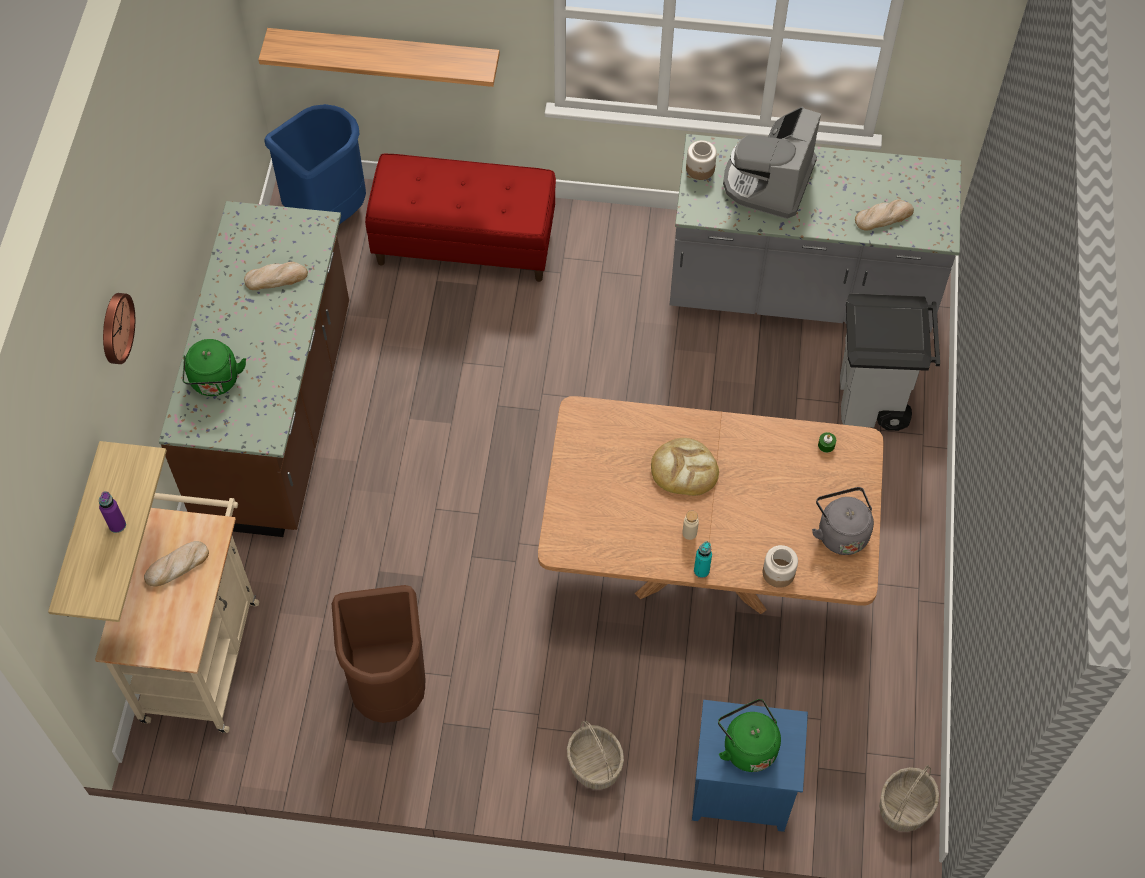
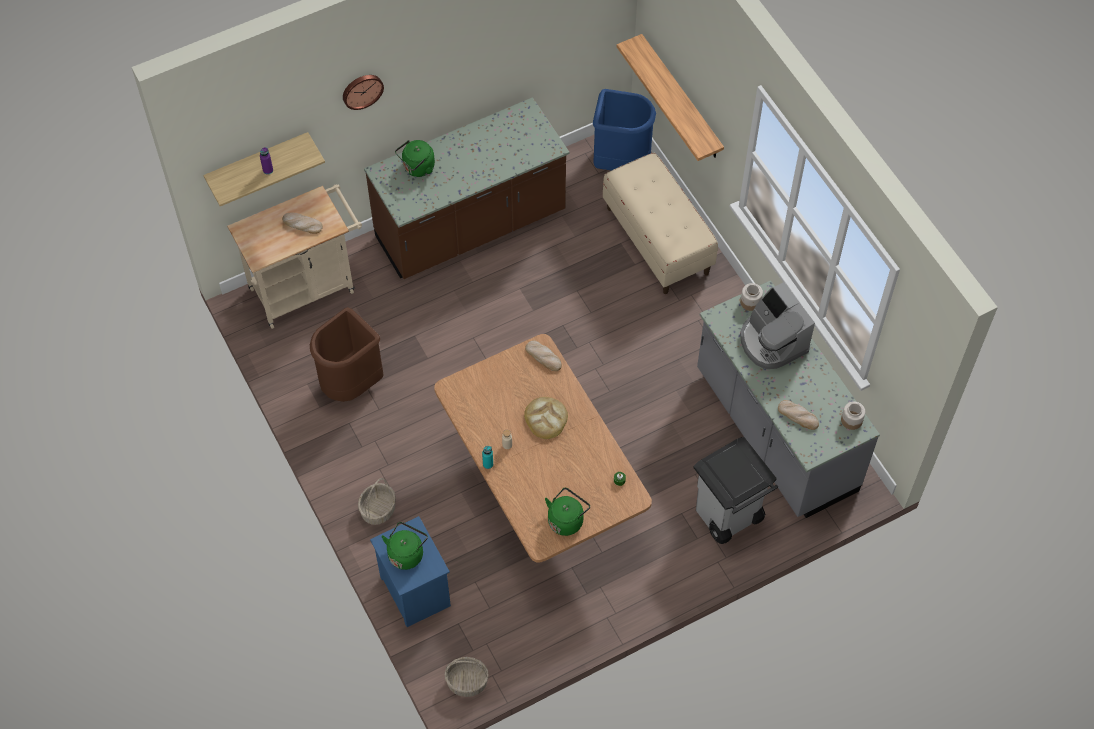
camera: 55 degrees right, 0 degrees up
bread [244,262,308,290] -> bread moved to [525,340,562,371]
red bench [365,153,556,282] -> beige bench [603,153,718,294]
coffee machine [723,107,821,219] -> coffee machine turned 105 degrees counterclockwise [740,282,815,369]
jar [763,545,798,588] -> jar moved to [841,401,865,430]
grey kettle [812,487,874,555] -> green kettle [545,488,590,536]

